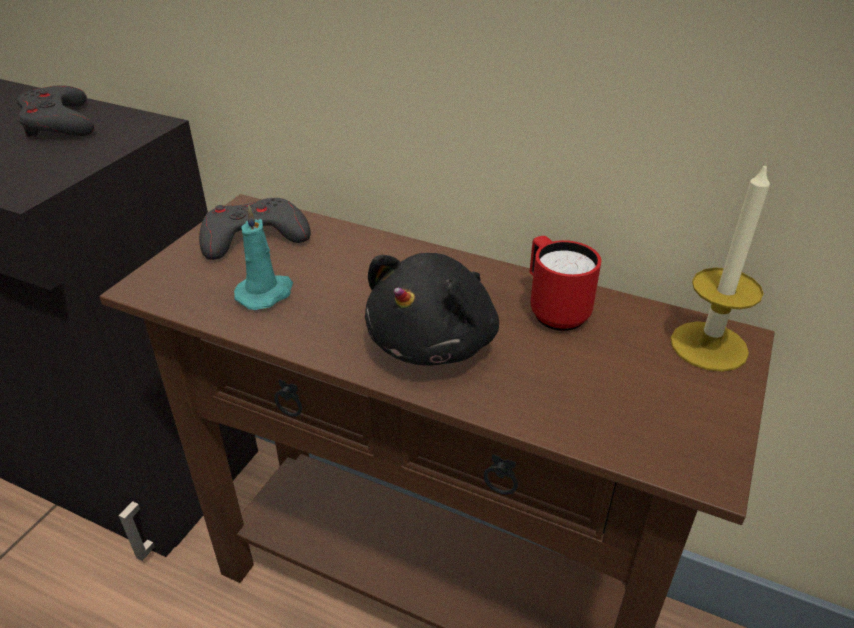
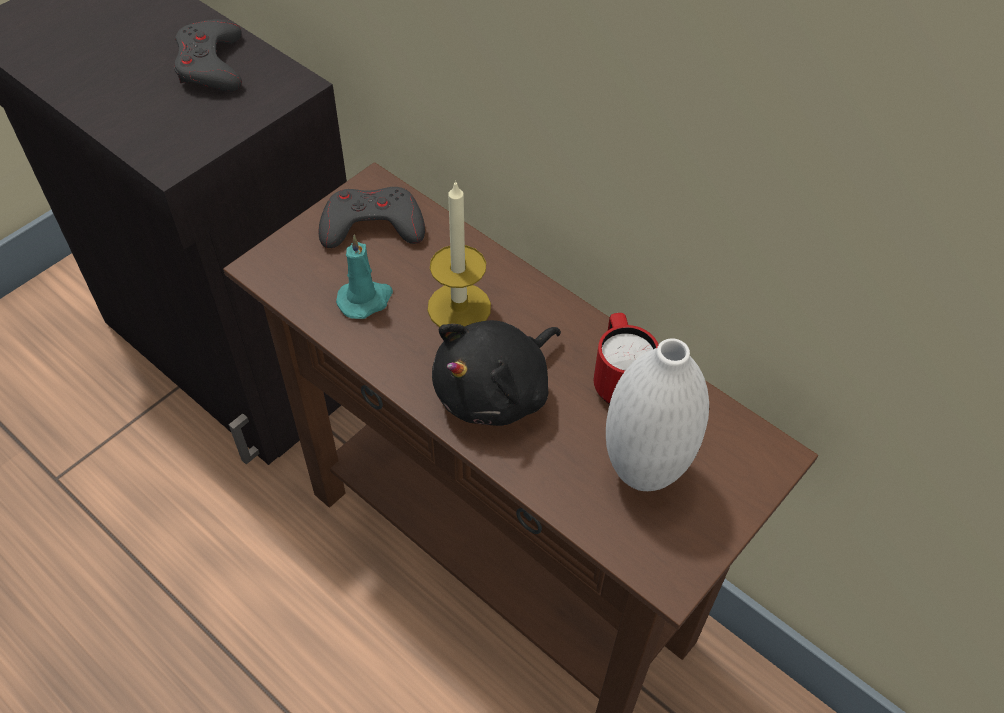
camera: 15 degrees right, 15 degrees up
candle [671,162,770,372] -> candle moved to [427,180,491,327]
none -> white vase [606,338,709,491]

